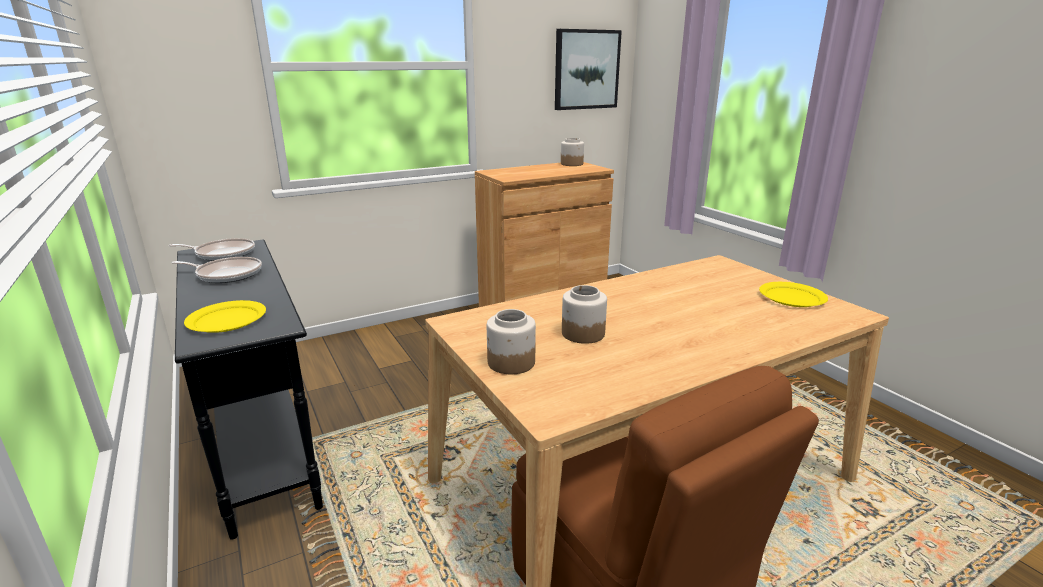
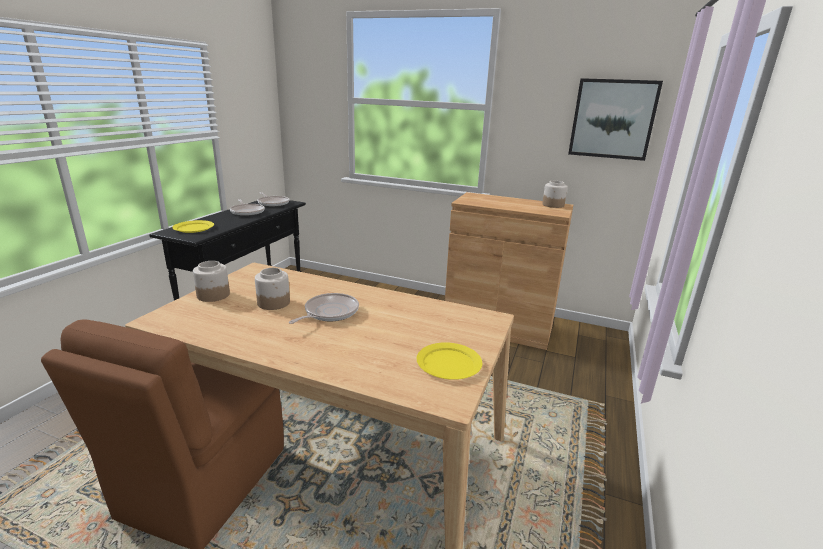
camera: 50 degrees right, 0 degrees up
none -> frying pan [289,293,359,324]

